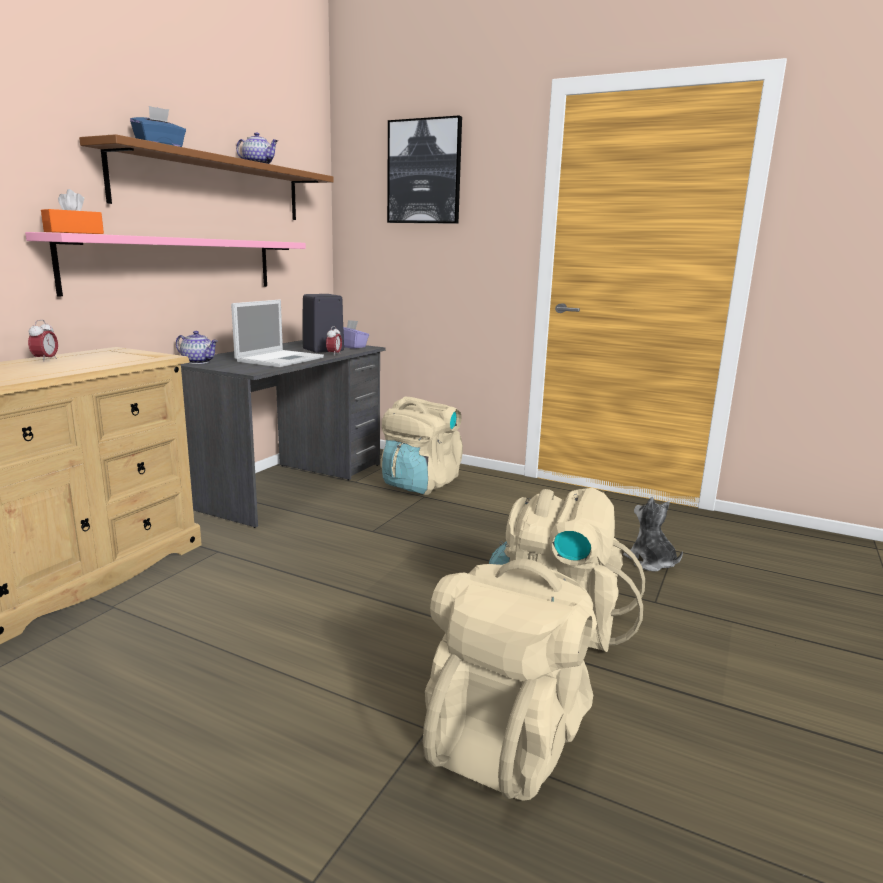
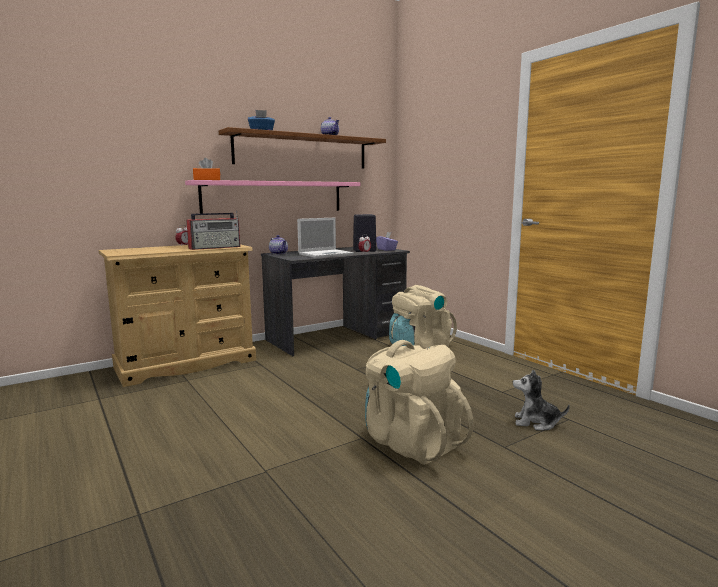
camera: 30 degrees right, 5 degrees down
picture [387,116,462,224] -> none
beige backpack [423,559,597,801] -> none
plush toy [623,497,683,572] -> plush toy turned 75 degrees counterclockwise [513,370,570,430]
none -> radio [186,211,240,250]

